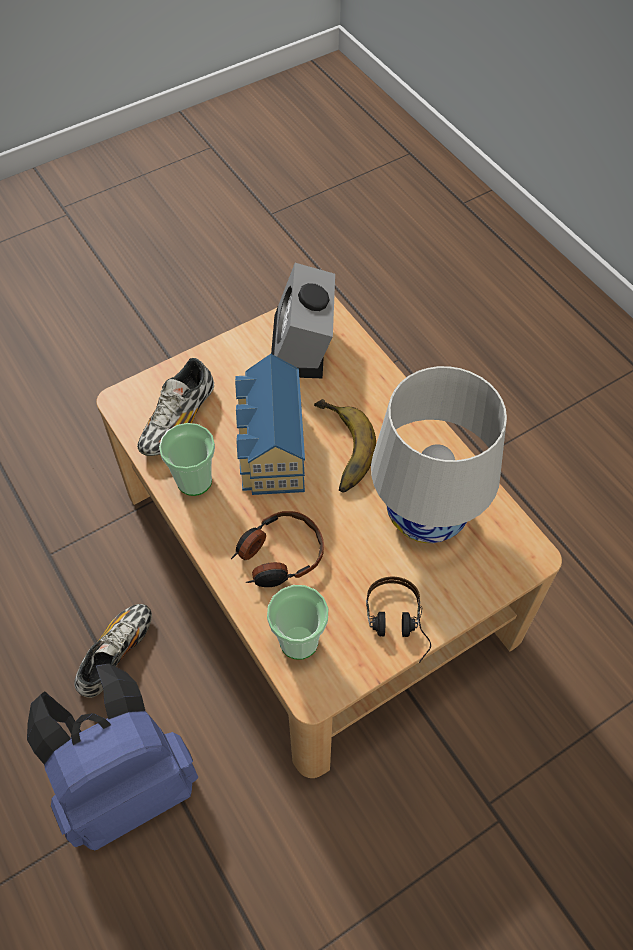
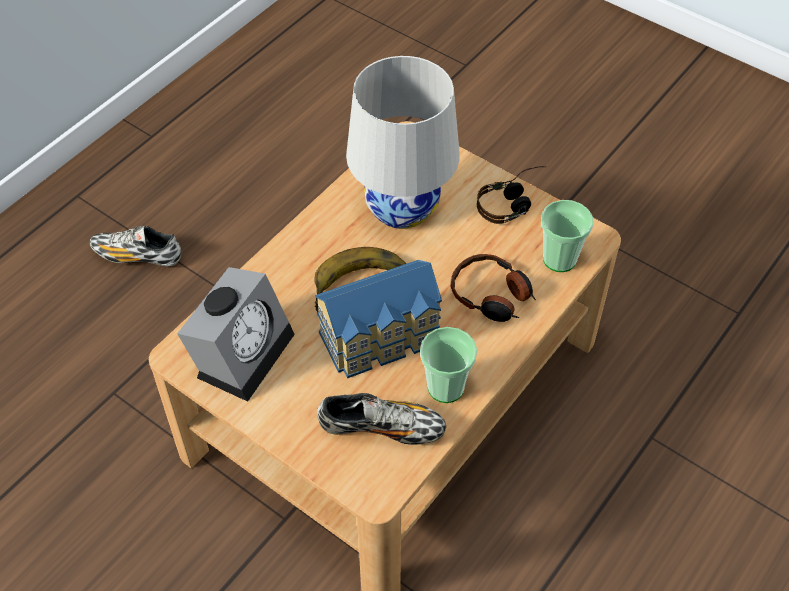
camera: 110 degrees left, 5 degrees down
blue backpack [27,664,198,850] -> none
shoe [74,604,152,698] -> shoe moved to [89,226,181,267]
alarm clock [271,263,335,378] -> alarm clock turned 45 degrees counterclockwise [177,267,295,402]

